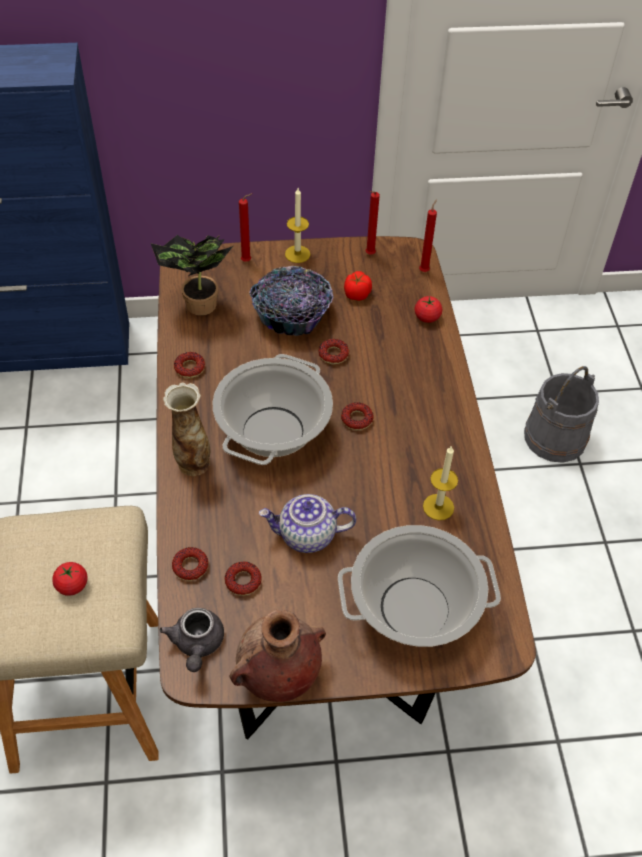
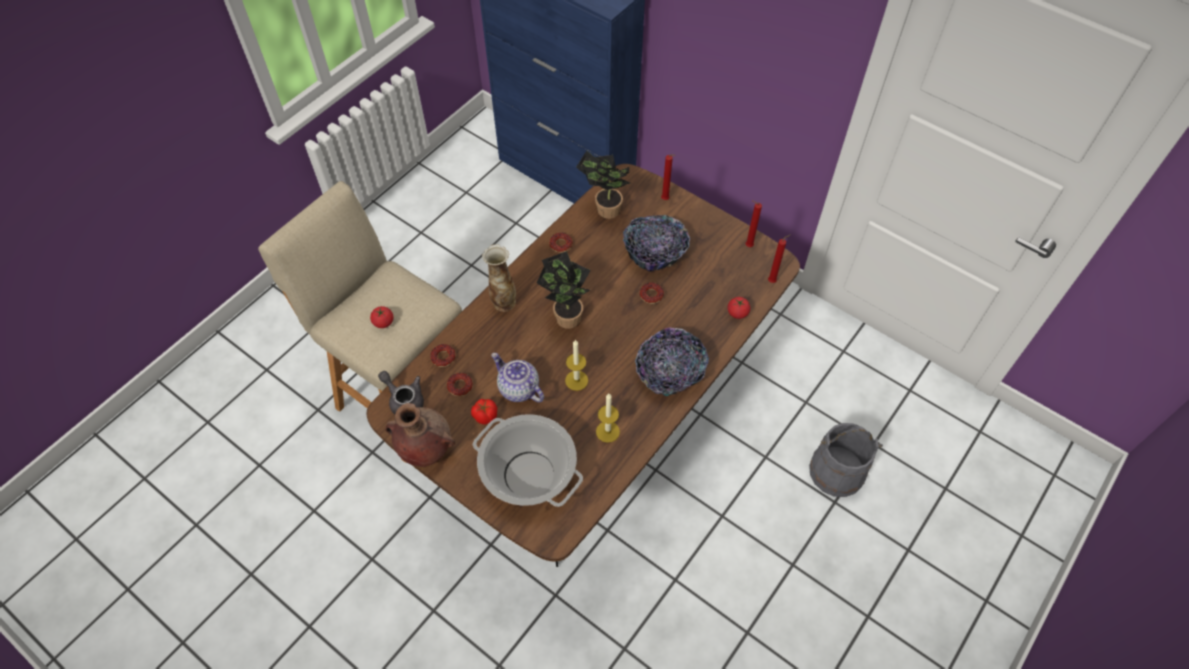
camera: 45 degrees right, 5 degrees up
grey teapot [159,608,224,672] -> grey teapot turned 90 degrees clockwise [378,371,424,414]
cooking pot [212,354,333,465] -> potted plant [537,251,591,329]
candle [285,188,310,263] -> candle moved to [565,340,588,391]
donut [341,402,374,430] -> none
tomato [344,271,372,301] -> tomato moved to [471,399,497,425]
none -> bowl [635,327,709,396]

